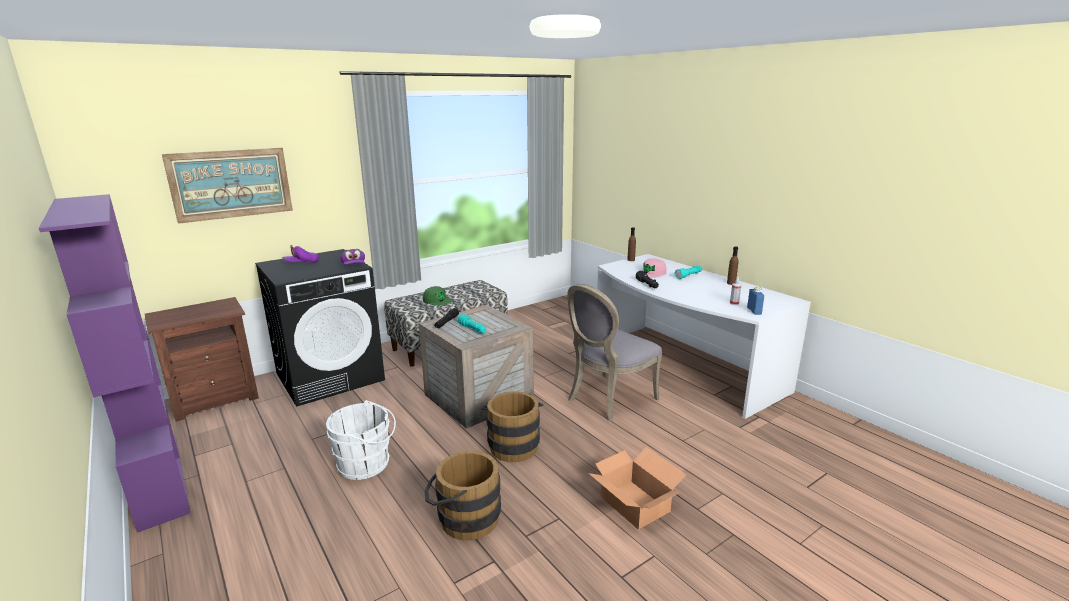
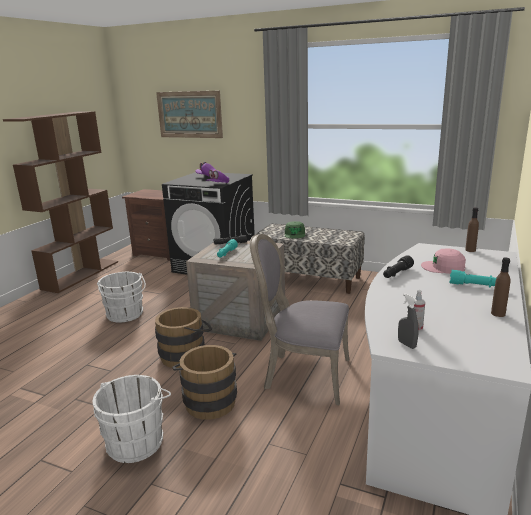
camera: 60 degrees right, 0 degrees up
purple bookcase [39,194,190,533] -> brown bookcase [3,111,118,293]
brown bucket [424,451,501,540] -> brown bucket moved to [172,345,237,420]
cardboard box [588,447,686,529] -> white bucket [92,375,171,463]
blue bottle [747,286,764,315] -> grey spray bottle [398,293,419,349]

